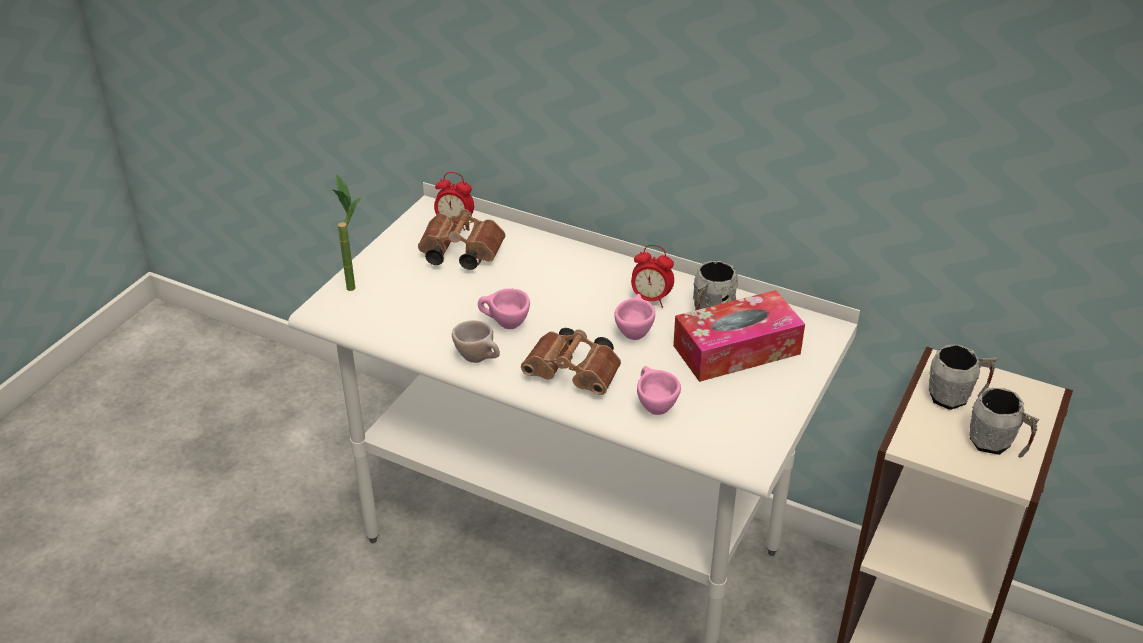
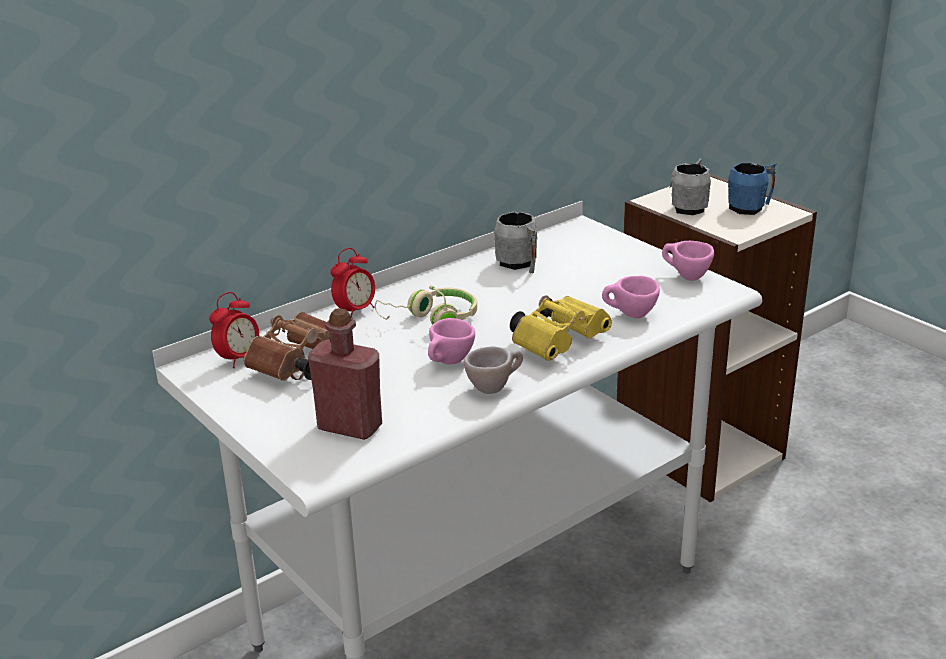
camera: 65 degrees left, 10 degrees down
potted plant [332,174,361,291] -> none
brown binoculars [521,328,621,395] -> yellow binoculars [510,295,612,361]
pink cup [614,294,655,340] -> pink cup moved to [662,241,714,281]
alarm clock [631,245,674,308] -> alarm clock moved to [331,248,375,318]
tissue box [673,290,805,382] -> none
grey mug [969,388,1039,458] -> blue mug [728,163,776,215]
none -> red bottle [308,308,382,440]
none -> beige headphones [375,285,477,325]

